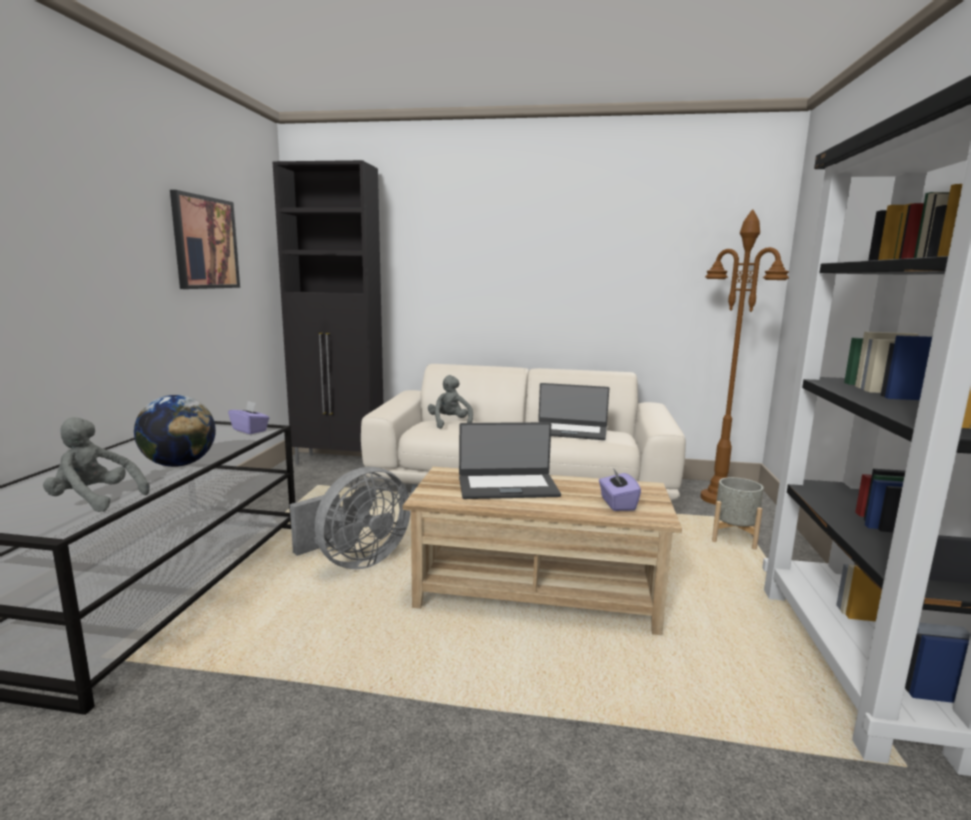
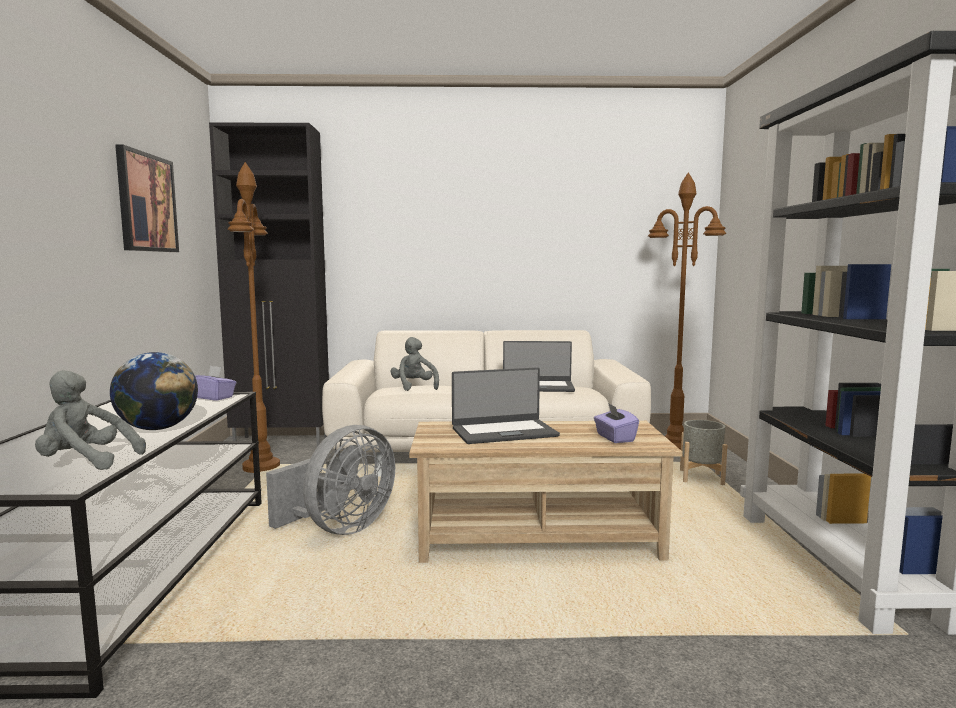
camera: 10 degrees left, 5 degrees down
none -> brown floor lamp [228,162,280,473]

